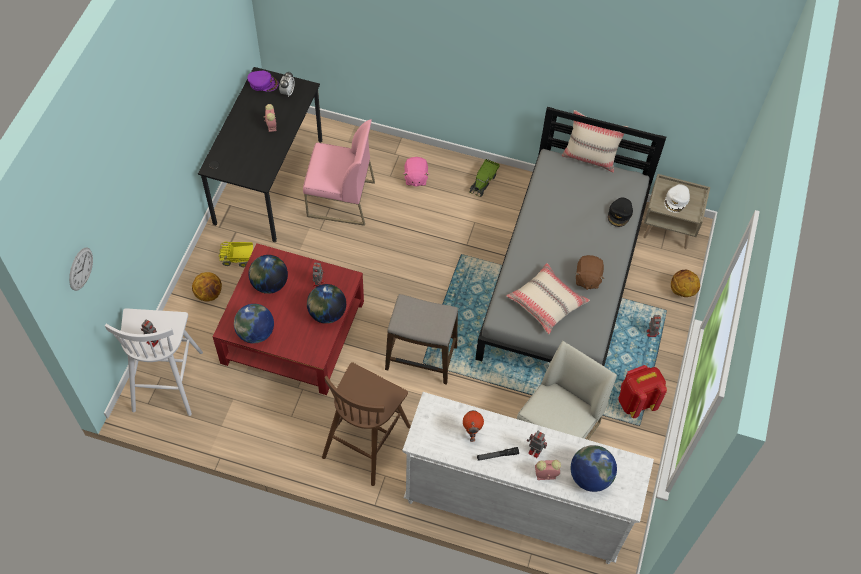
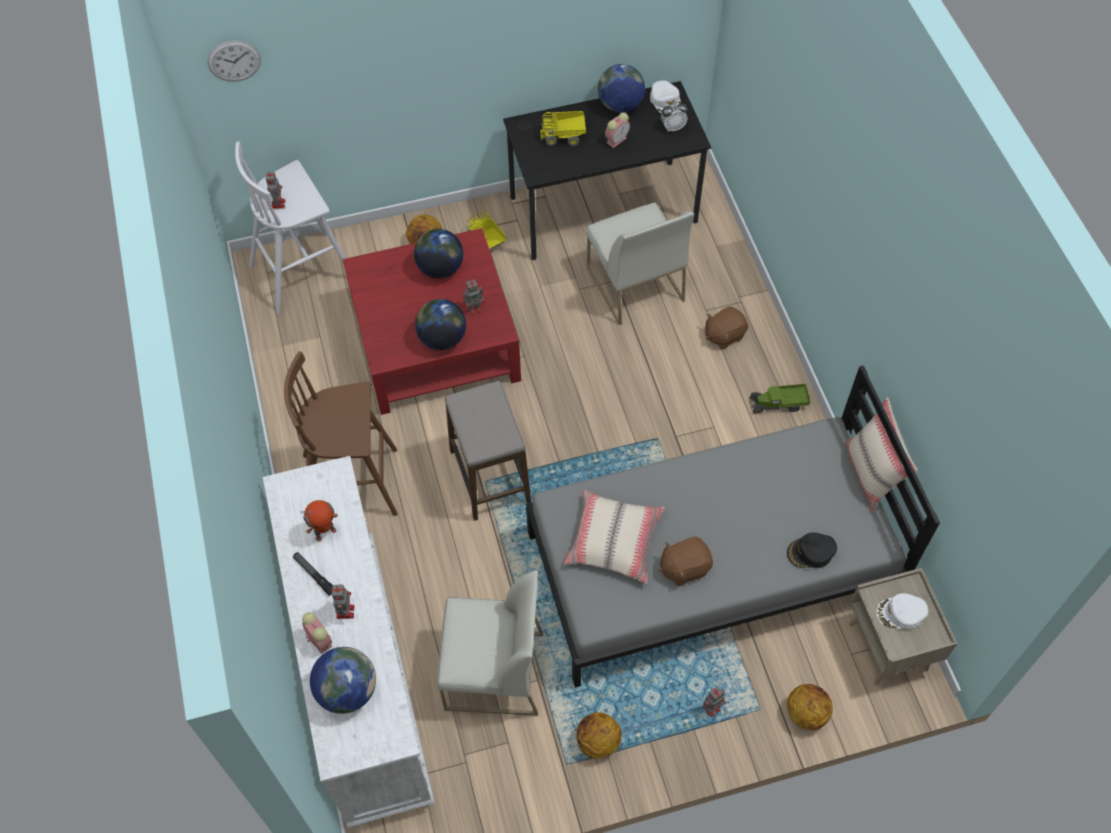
camera: 60 degrees right, 0 degrees up
globe [234,304,274,343] -> globe moved to [598,64,645,113]
purple cap [247,71,279,91] -> white cap [650,80,681,114]
pink chair [303,120,375,226] -> white chair [586,202,694,325]
pink plush toy [404,157,429,187] -> brown plush toy [705,306,748,350]
red backpack [618,365,667,418] -> basketball [577,712,621,758]
none -> toy truck [540,111,586,146]

